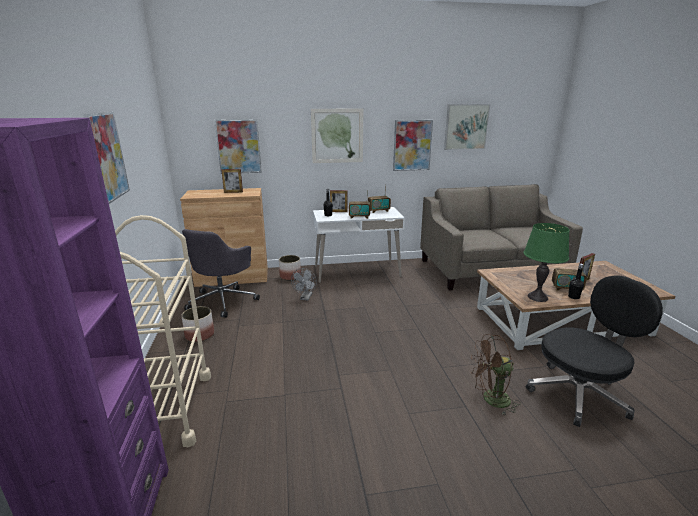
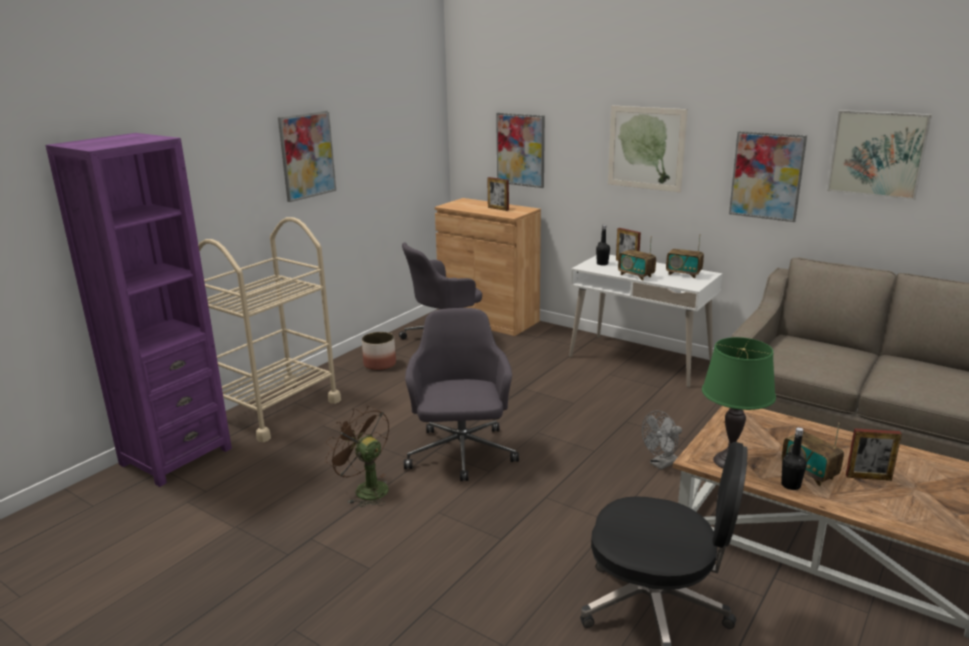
camera: 45 degrees right, 0 degrees up
planter [279,255,301,280] -> none
grey fan [291,268,317,300] -> grey fan moved to [642,411,682,470]
brown fan [471,334,521,415] -> brown fan moved to [325,406,389,507]
none -> grey office chair [404,308,519,481]

